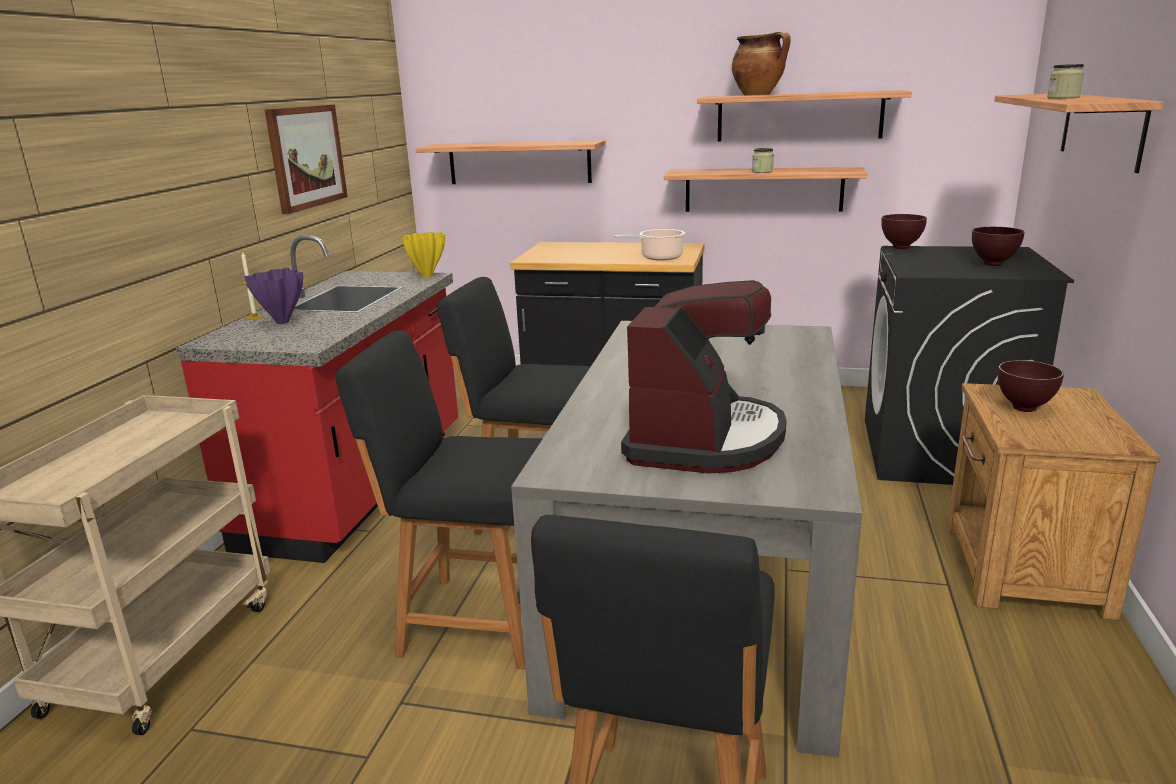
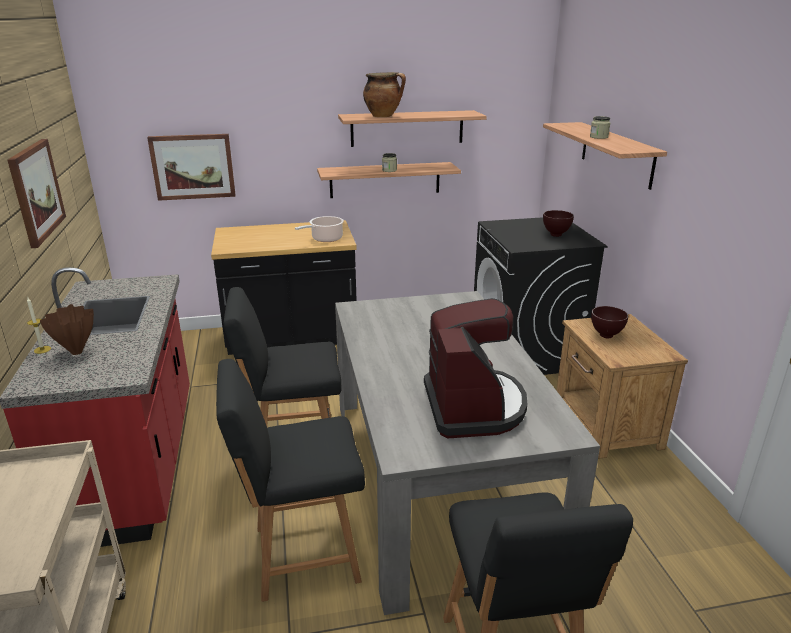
camera: 25 degrees left, 5 degrees up
purple vase [244,268,303,324] -> brown vase [40,304,94,355]
yellow vase [402,232,445,278] -> none
shelf [415,140,606,184] -> picture [147,134,236,201]
brown bowl [881,214,927,249] -> none

